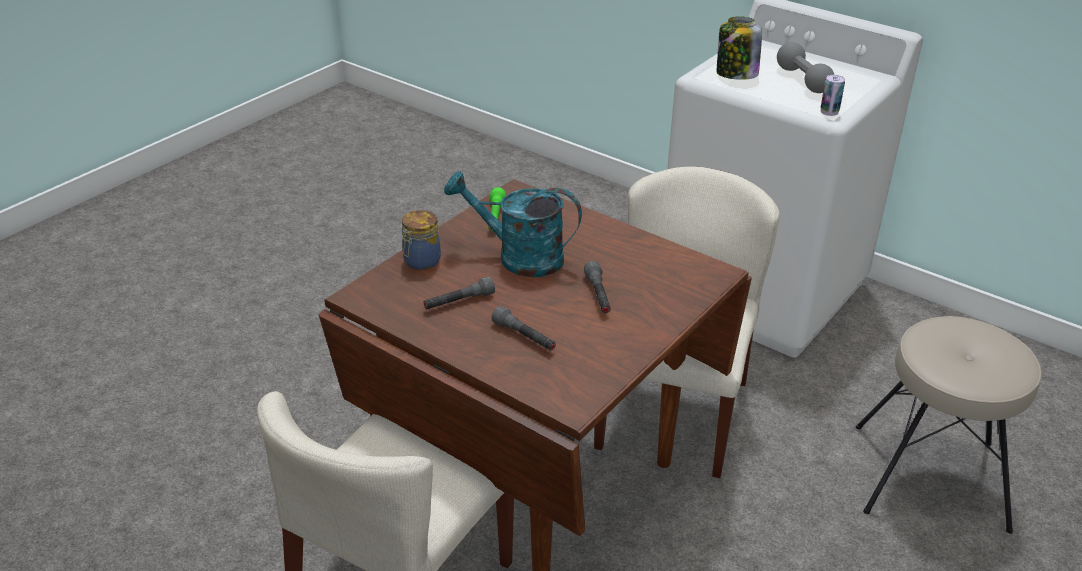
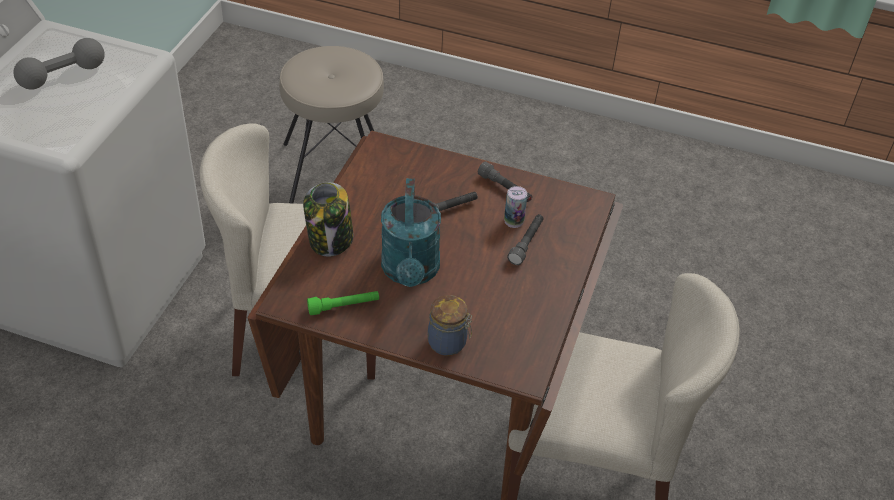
camera: 110 degrees left, 10 degrees up
grey flashlight [424,277,495,309] -> grey flashlight moved to [478,162,532,202]
jar [717,16,762,80] -> jar moved to [303,182,353,257]
can [821,75,845,116] -> can moved to [504,186,527,228]

